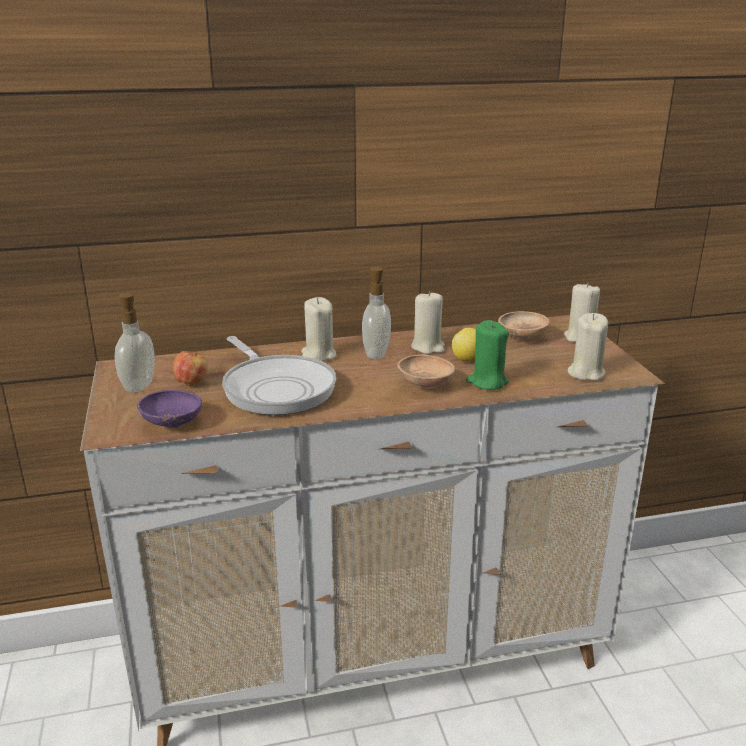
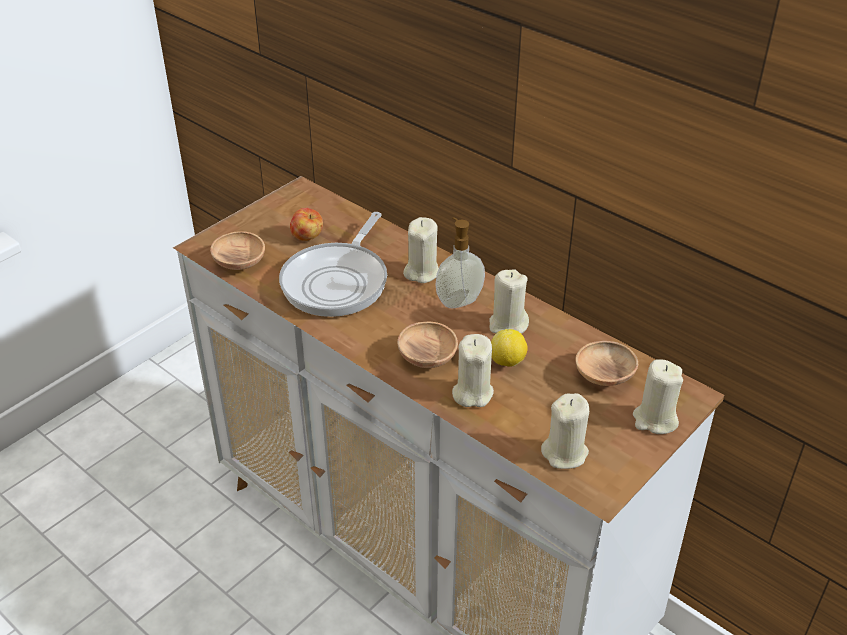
camera: 55 degrees right, 15 degrees up
soap dispenser [115,293,155,393] -> none
purple bowl [137,390,202,428] -> brown bowl [210,231,265,270]
green candle [466,320,509,390] -> beige candle [452,334,494,407]

